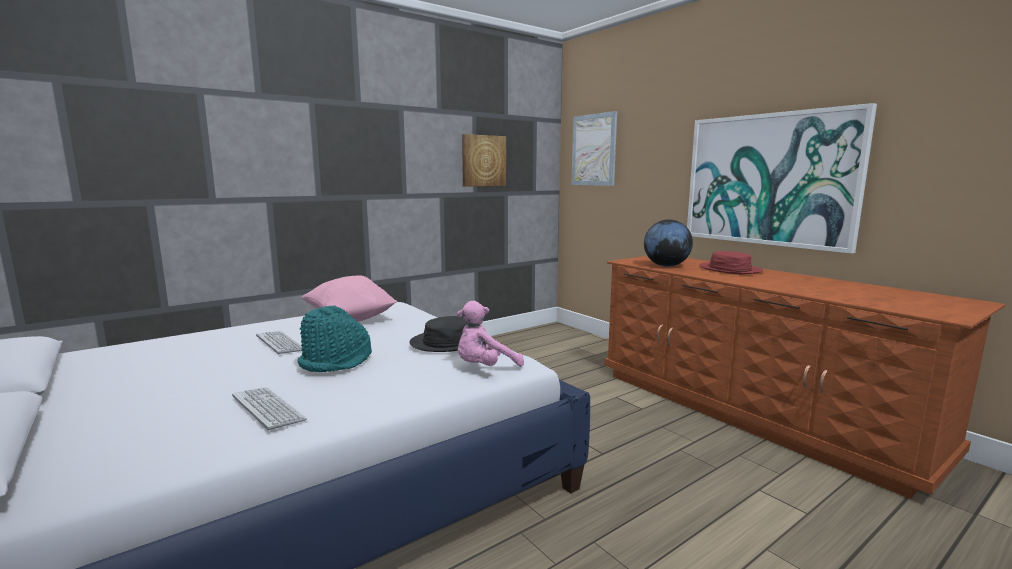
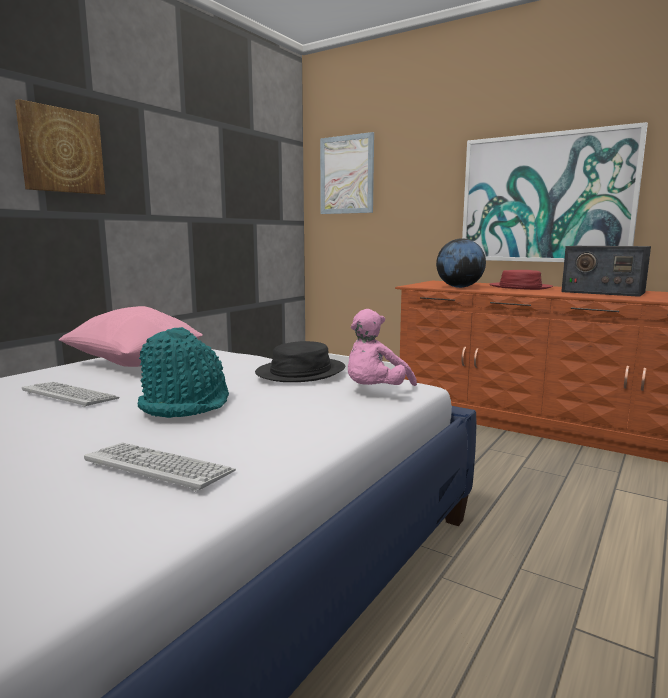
camera: 20 degrees left, 0 degrees up
picture [462,134,506,187] -> picture moved to [15,99,105,195]
none -> radio [561,246,651,297]

